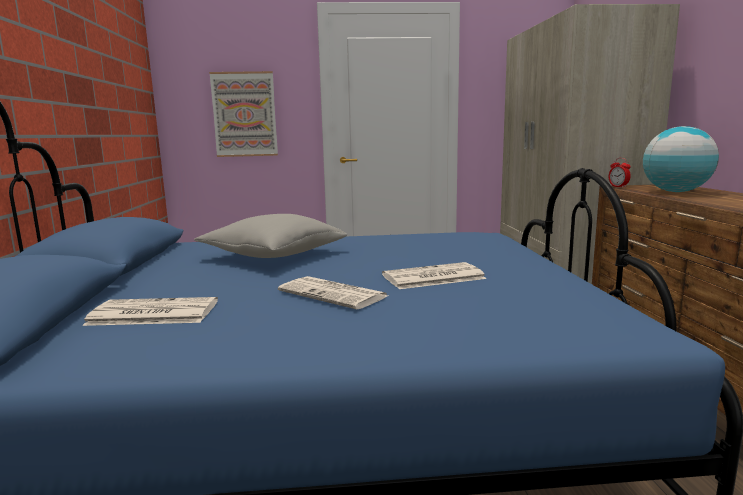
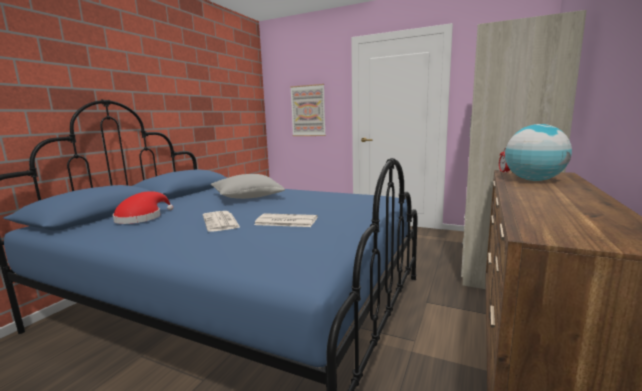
camera: 30 degrees right, 0 degrees up
newspaper [82,297,218,326] -> red hat [113,191,173,224]

